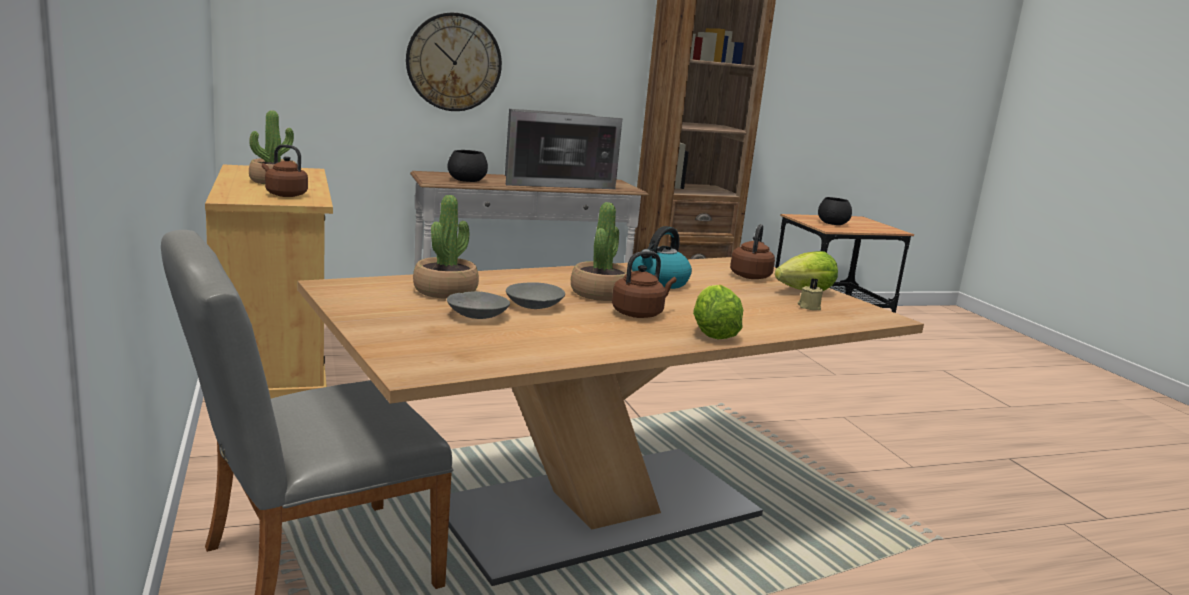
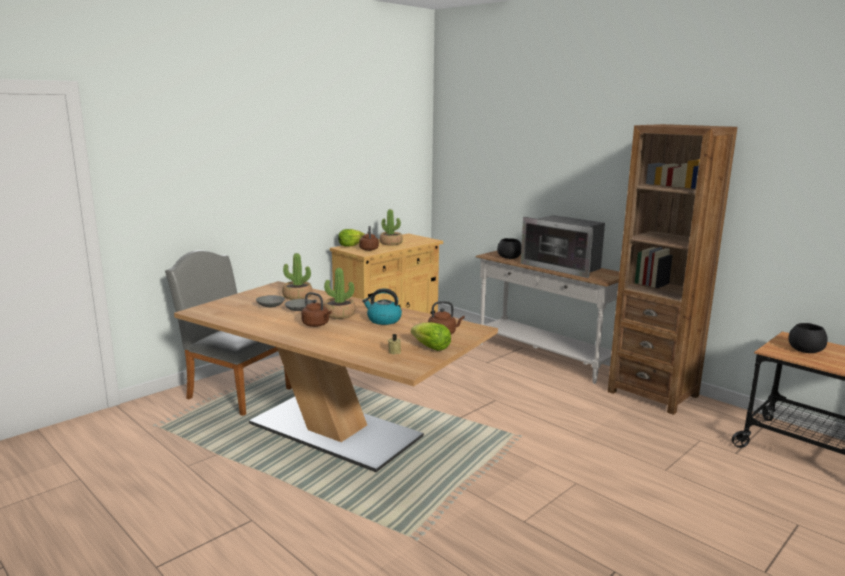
camera: 65 degrees right, 0 degrees up
wall clock [406,13,502,111] -> none
lettuce [693,285,743,339] -> lettuce moved to [338,229,365,247]

